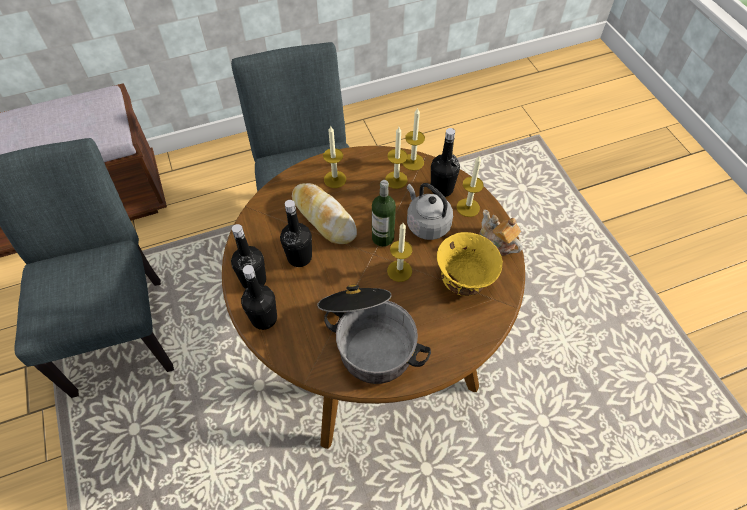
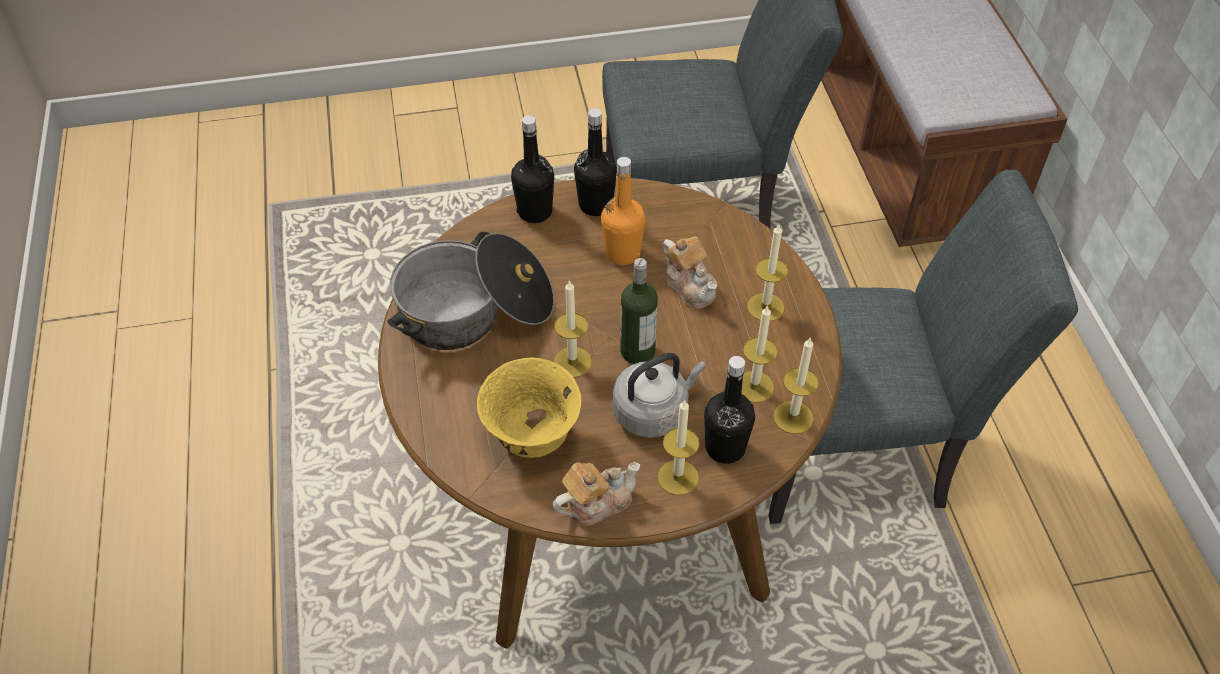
camera: 100 degrees right, 5 degrees down
black bottle [280,200,312,267] -> orange bottle [601,157,645,265]
bread [292,183,357,244] -> teapot [662,236,718,309]

